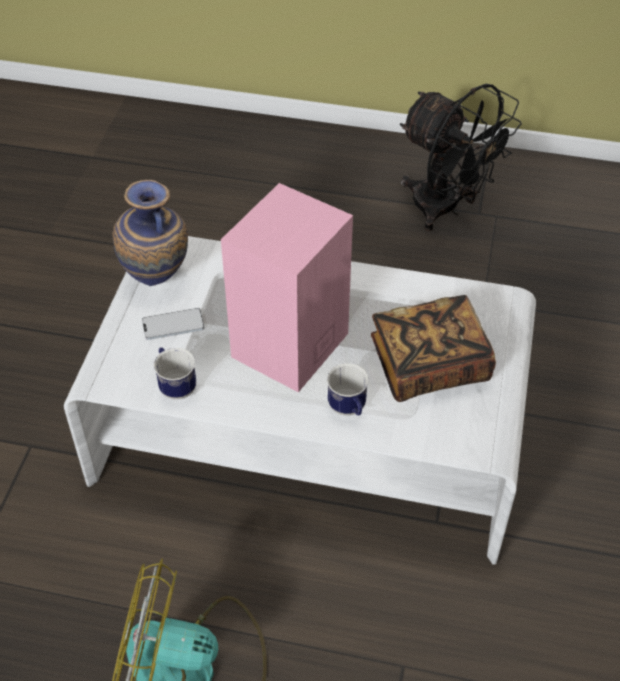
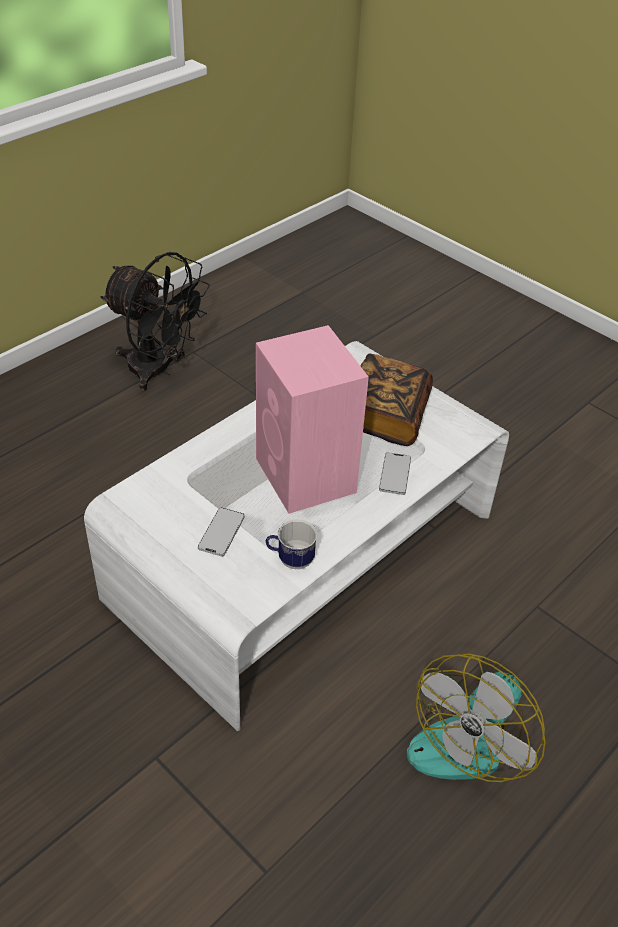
camera: 60 degrees left, 5 degrees down
vase [112,180,188,286] -> none
mug [327,363,369,416] -> phone [379,452,411,495]
black fan [400,84,522,231] -> black fan turned 45 degrees clockwise [101,252,210,391]

